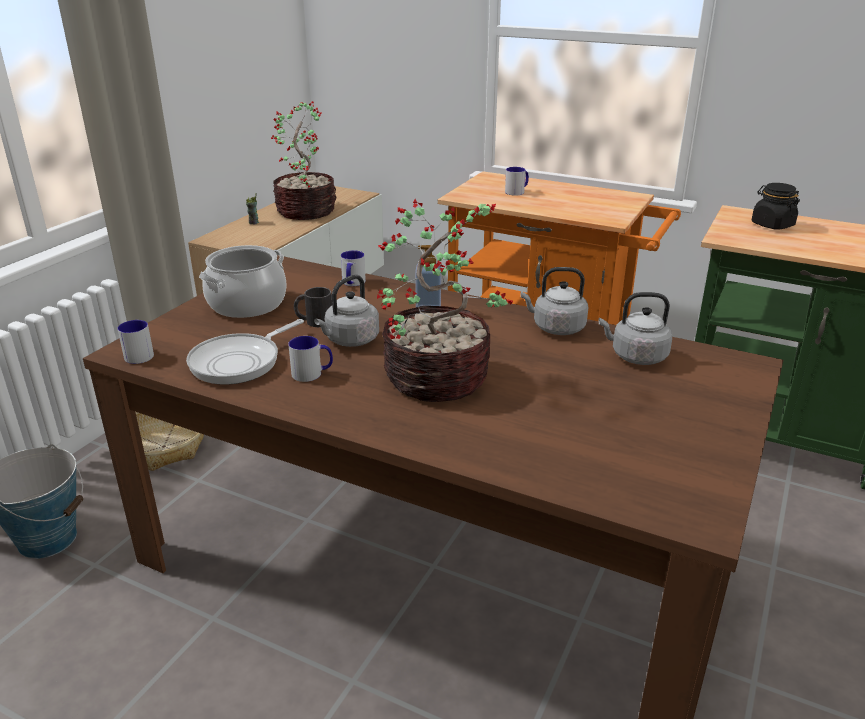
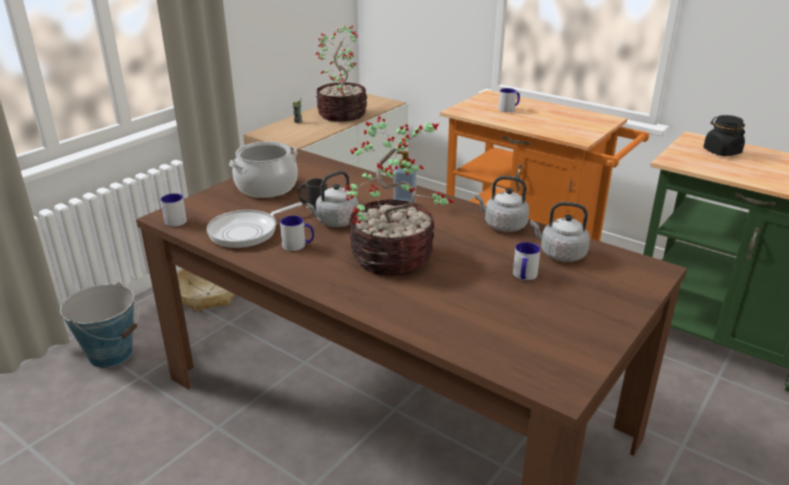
camera: 10 degrees right, 0 degrees up
mug [341,250,366,286] -> mug moved to [513,242,541,280]

